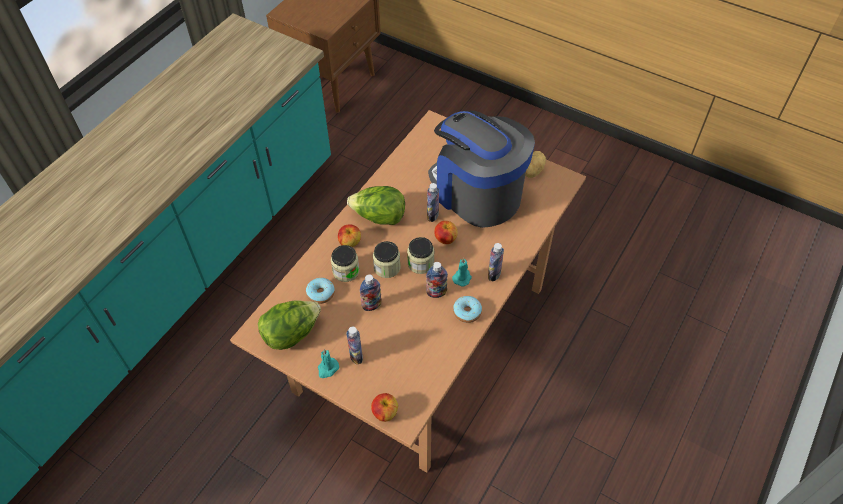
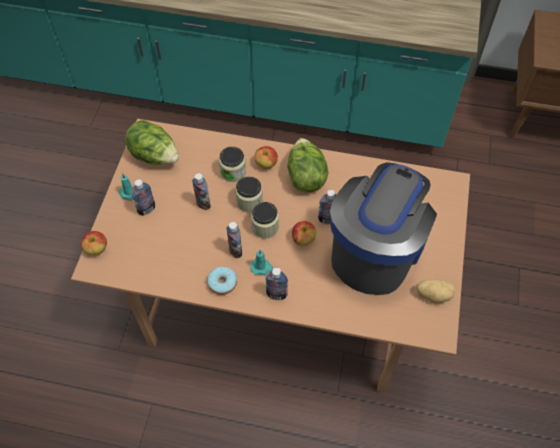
camera: 70 degrees right, 5 degrees up
donut [306,278,335,304] -> none

